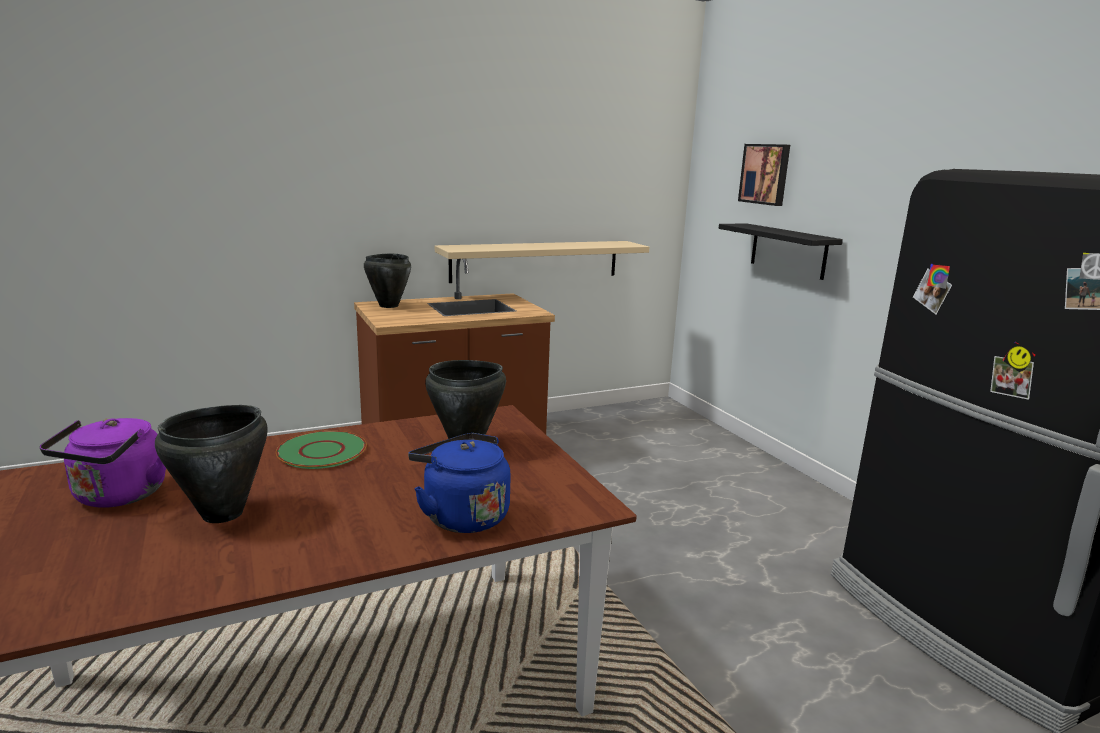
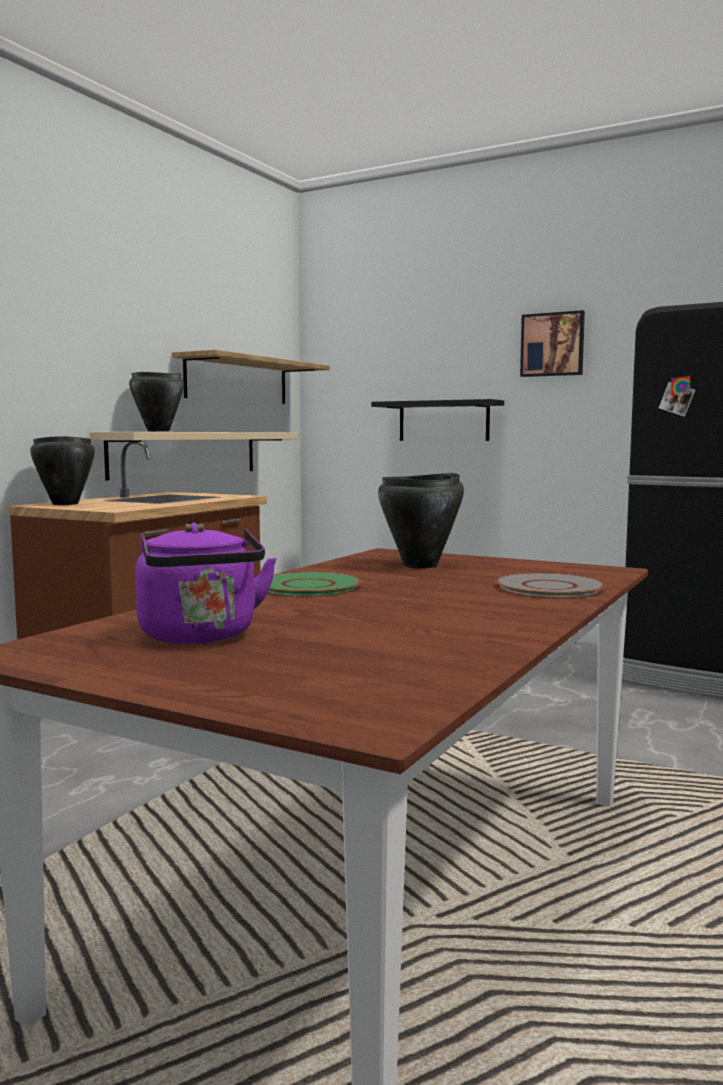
camera: 35 degrees left, 10 degrees down
black cooking pot [155,405,268,523] -> black cooking pot moved to [129,372,184,432]
blue kettle [408,433,511,533] -> grey plate [495,573,606,597]
picture [738,144,790,206] -> picture moved to [520,310,585,377]
none -> shelf [172,350,330,404]

